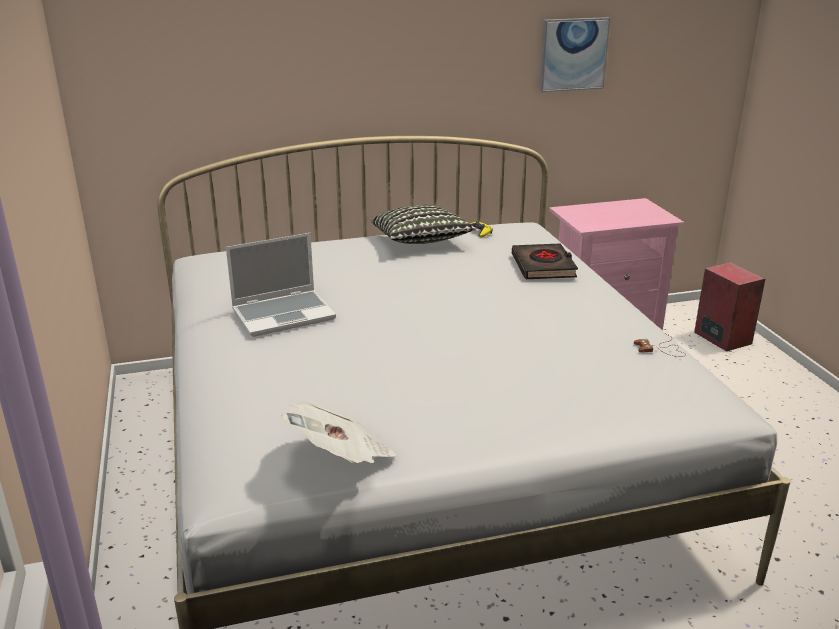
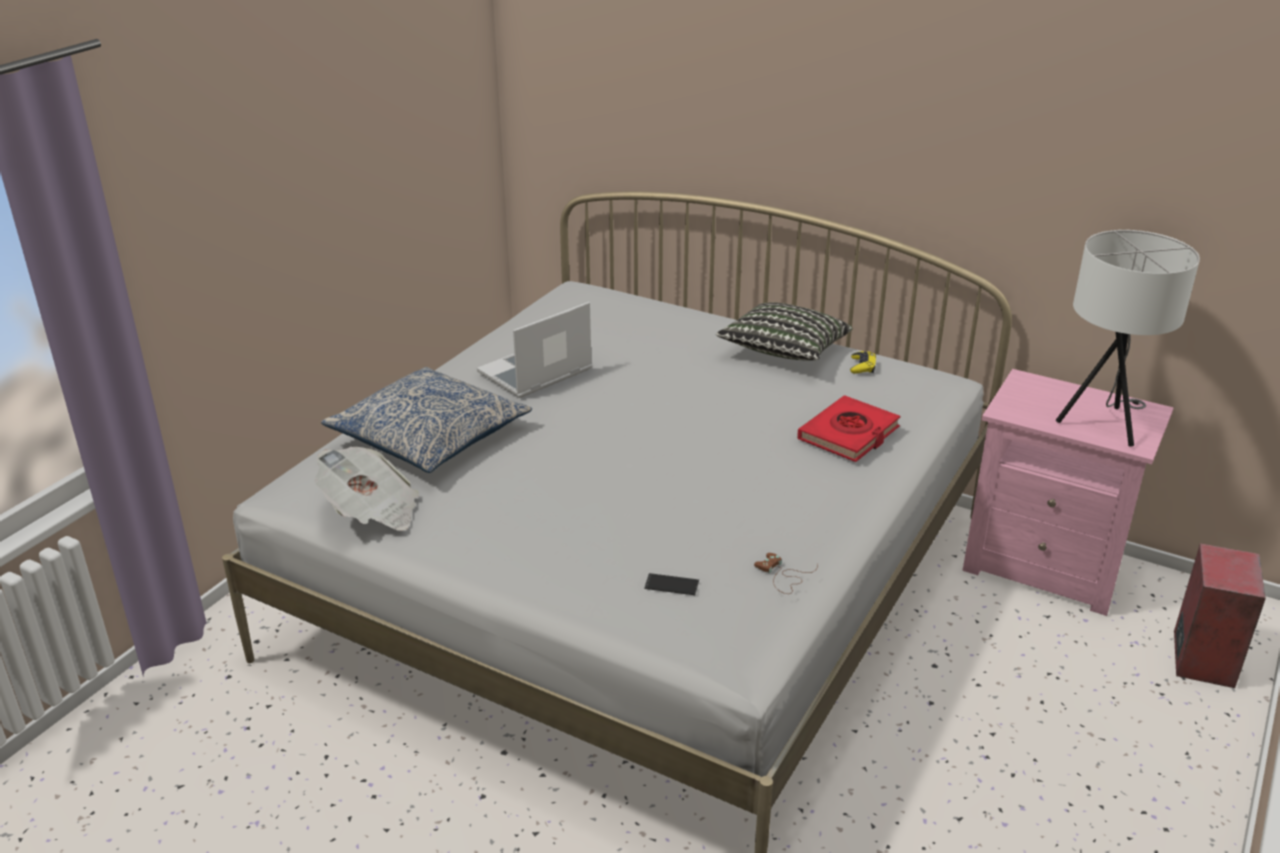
camera: 45 degrees right, 5 degrees up
laptop [226,233,336,337] -> laptop turned 120 degrees clockwise [477,302,592,398]
black book [512,243,578,279] -> red book [797,395,900,462]
picture [539,17,610,92] -> none
none -> pillow [321,367,532,473]
none -> phone [644,573,699,595]
none -> white table lamp [1056,230,1200,447]

